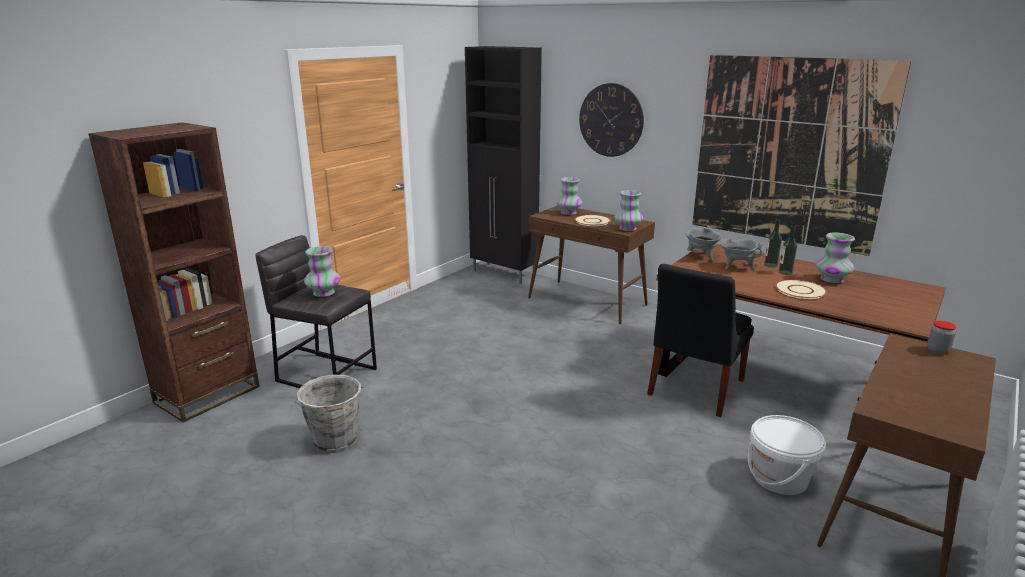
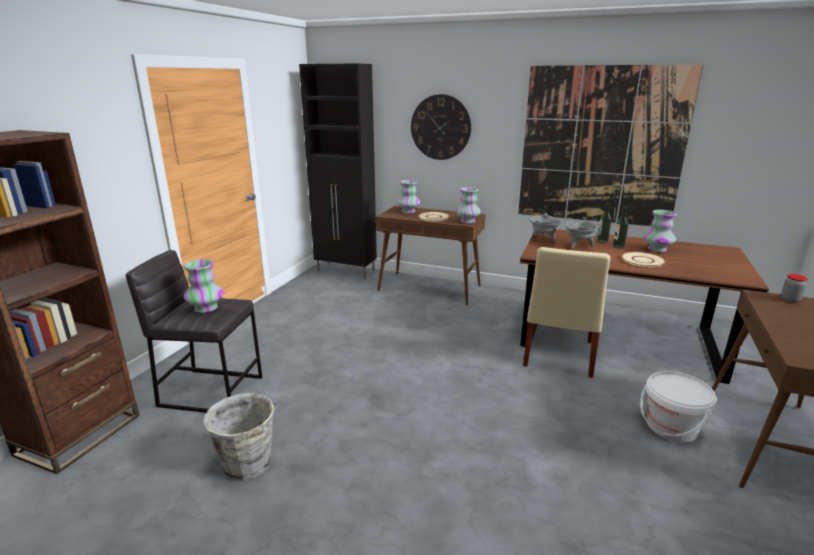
camera: 15 degrees left, 0 degrees up
black chair [647,264,754,417] -> beige chair [523,247,611,378]

